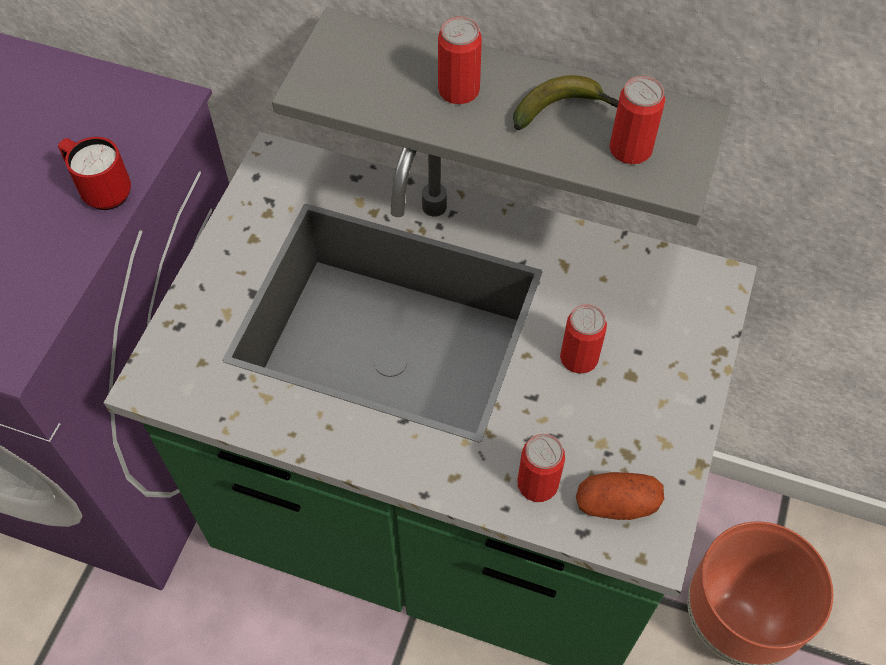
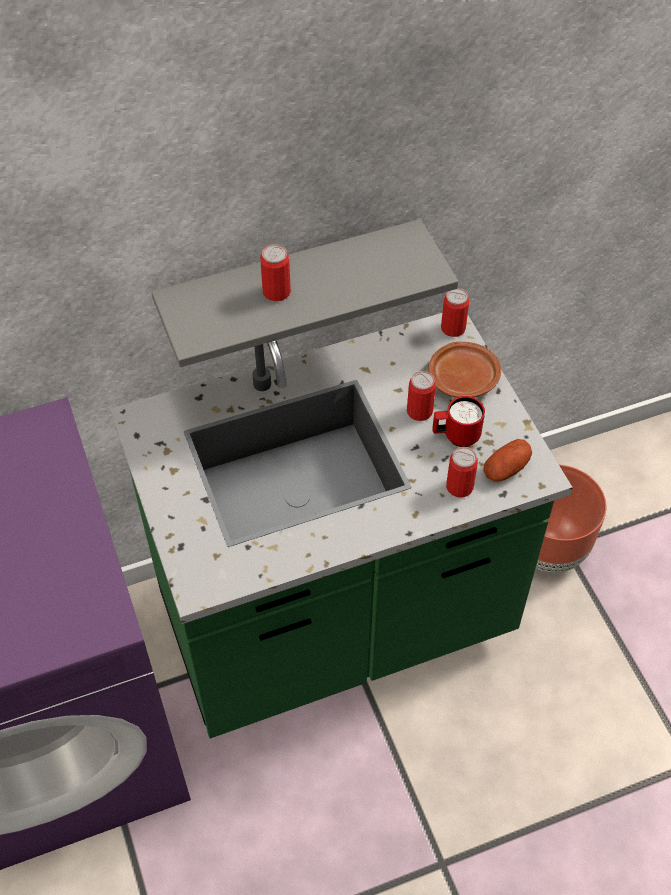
camera: 40 degrees left, 5 degrees down
red mug [58,137,131,210] -> red mug moved to [432,396,485,447]
banana [513,75,619,130] -> none
can [609,76,666,164] -> can moved to [441,288,469,337]
none -> brown plate [428,342,501,398]

